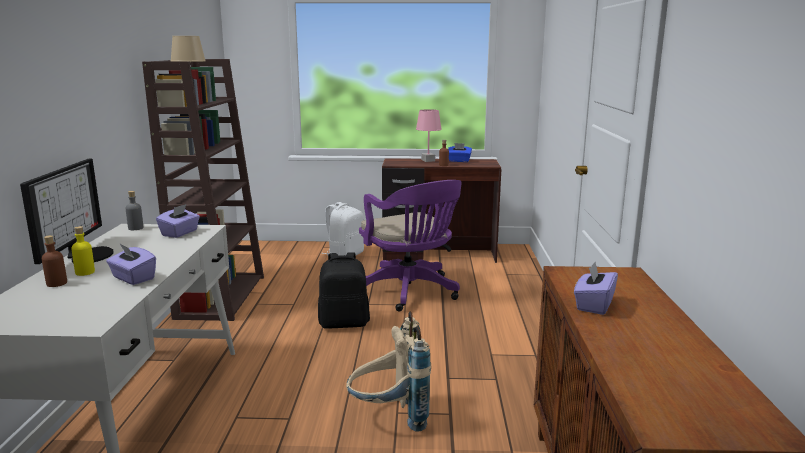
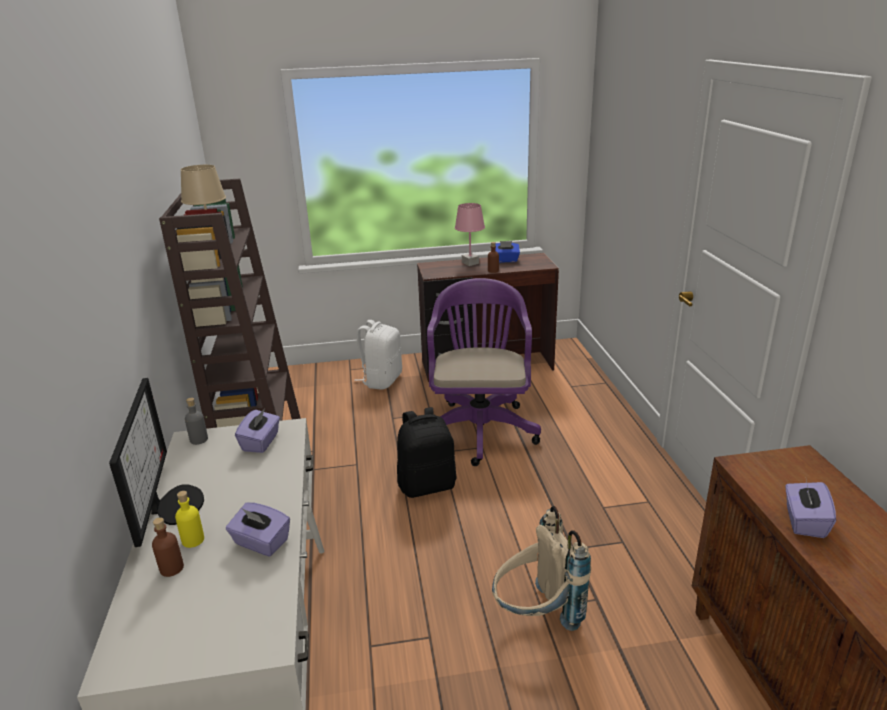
camera: 10 degrees left, 10 degrees up
purple office chair [359,180,462,311] -> purple office chair turned 135 degrees counterclockwise [427,278,541,466]

